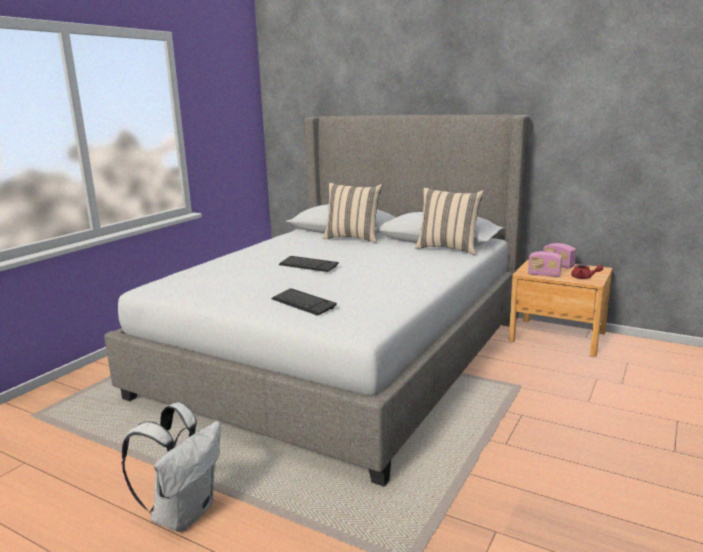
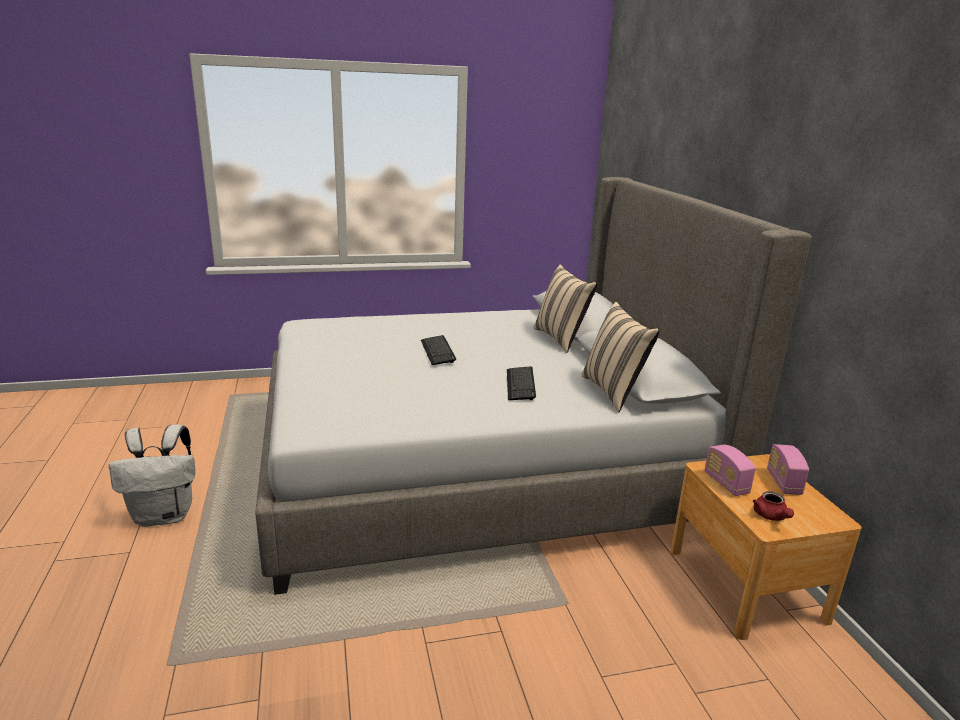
camera: 45 degrees right, 5 degrees up
keyboard [271,288,337,316] -> keyboard moved to [507,366,536,400]

